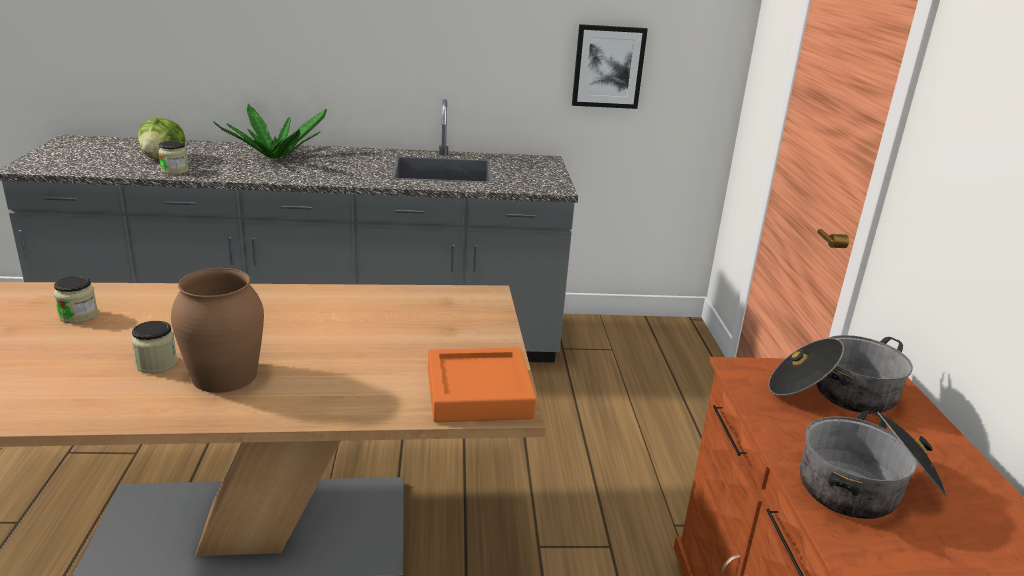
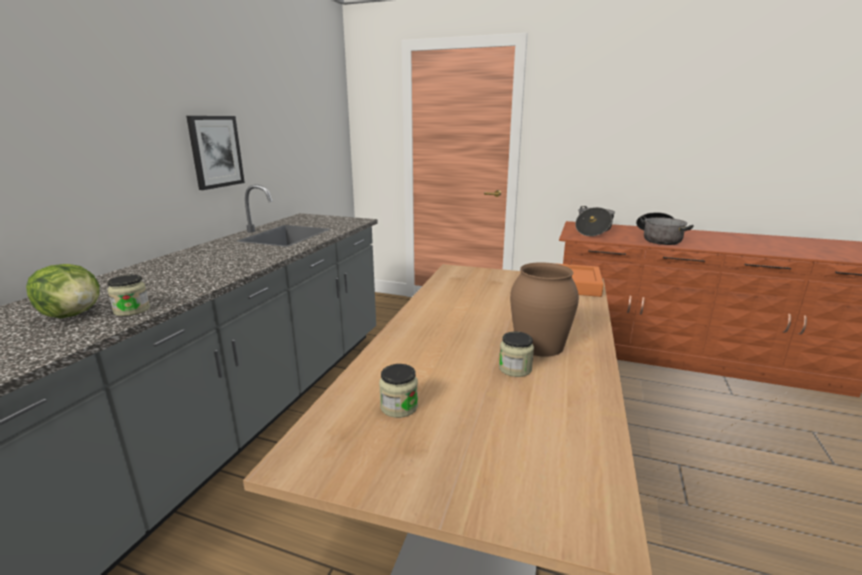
camera: 65 degrees left, 5 degrees down
potted plant [214,103,327,159] -> none
picture [572,24,648,109] -> picture moved to [186,116,245,190]

